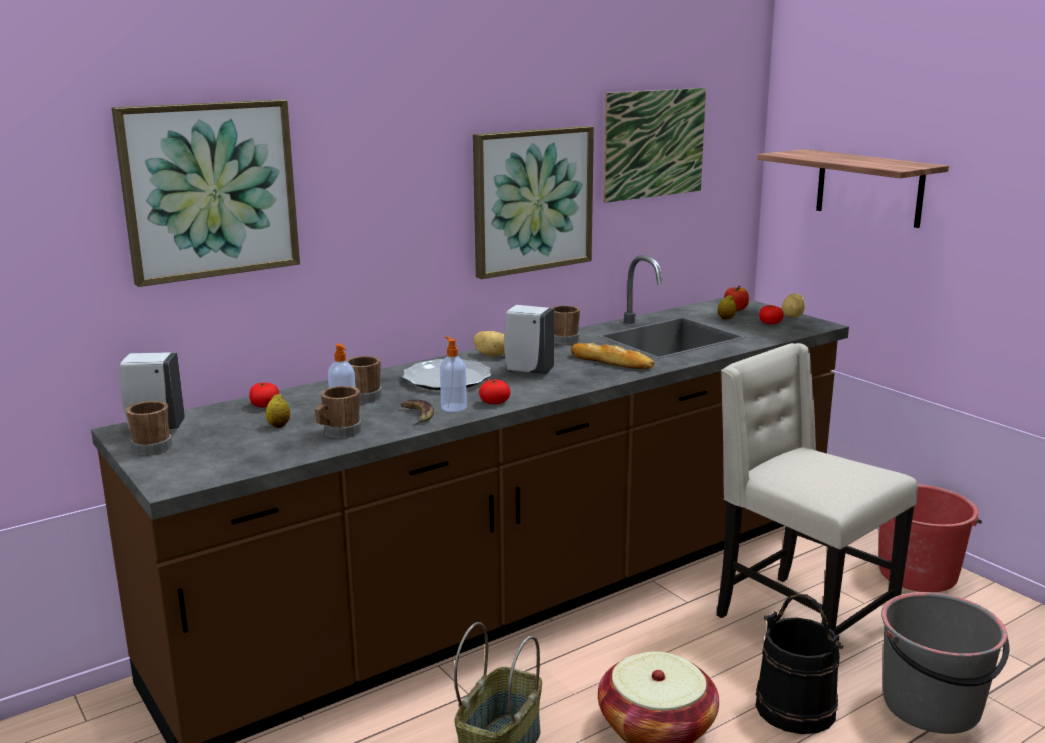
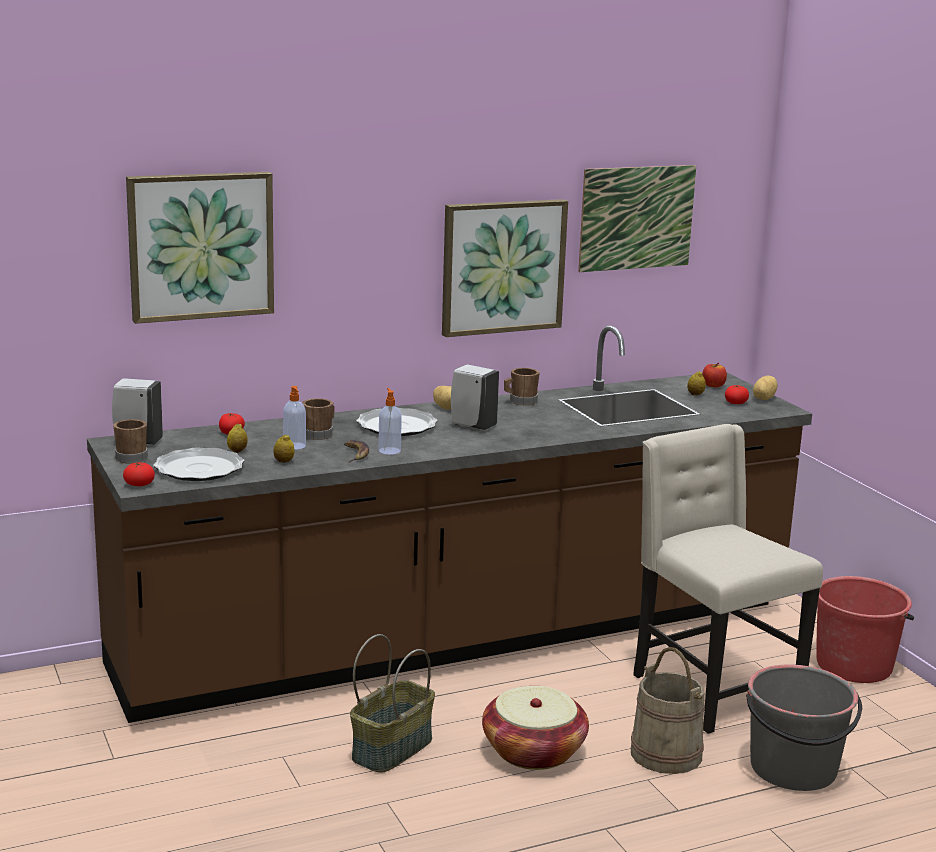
camera: 10 degrees right, 0 degrees up
brown mug [315,386,361,438] -> lemon [274,434,295,463]
tomato [479,380,510,404] -> tomato moved to [123,462,155,486]
bread [571,343,655,369] -> none
black bucket [755,593,844,734] -> beige bucket [631,647,705,774]
shelf [758,149,949,228] -> none
none -> plate [153,447,244,481]

